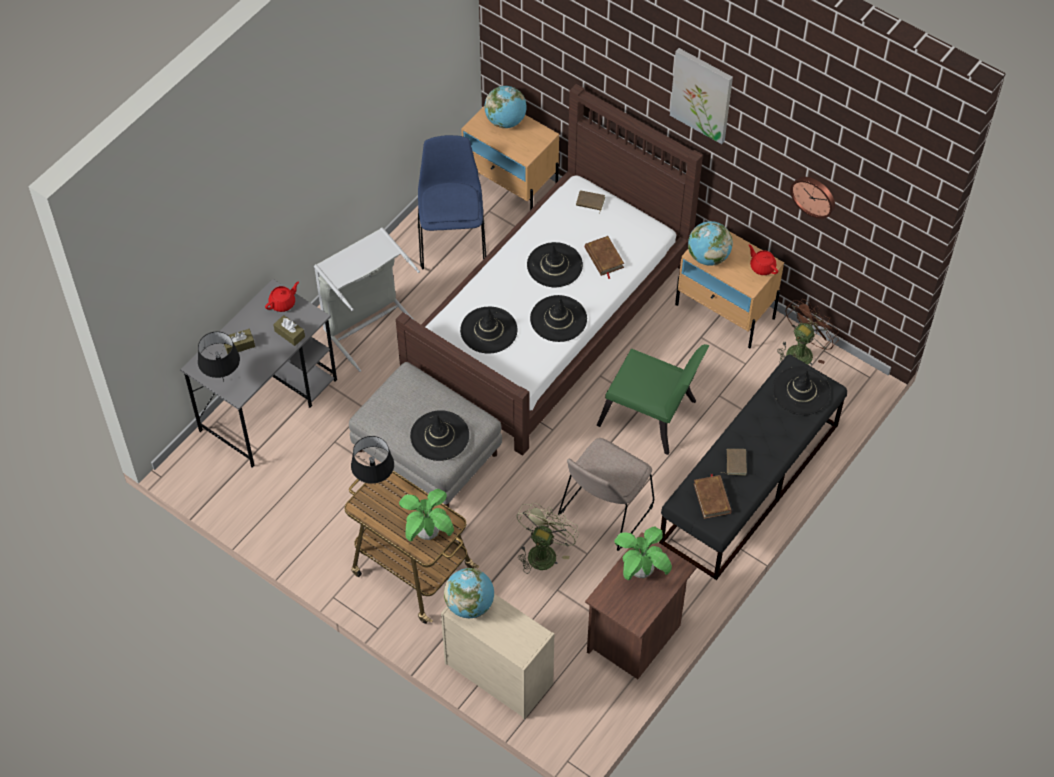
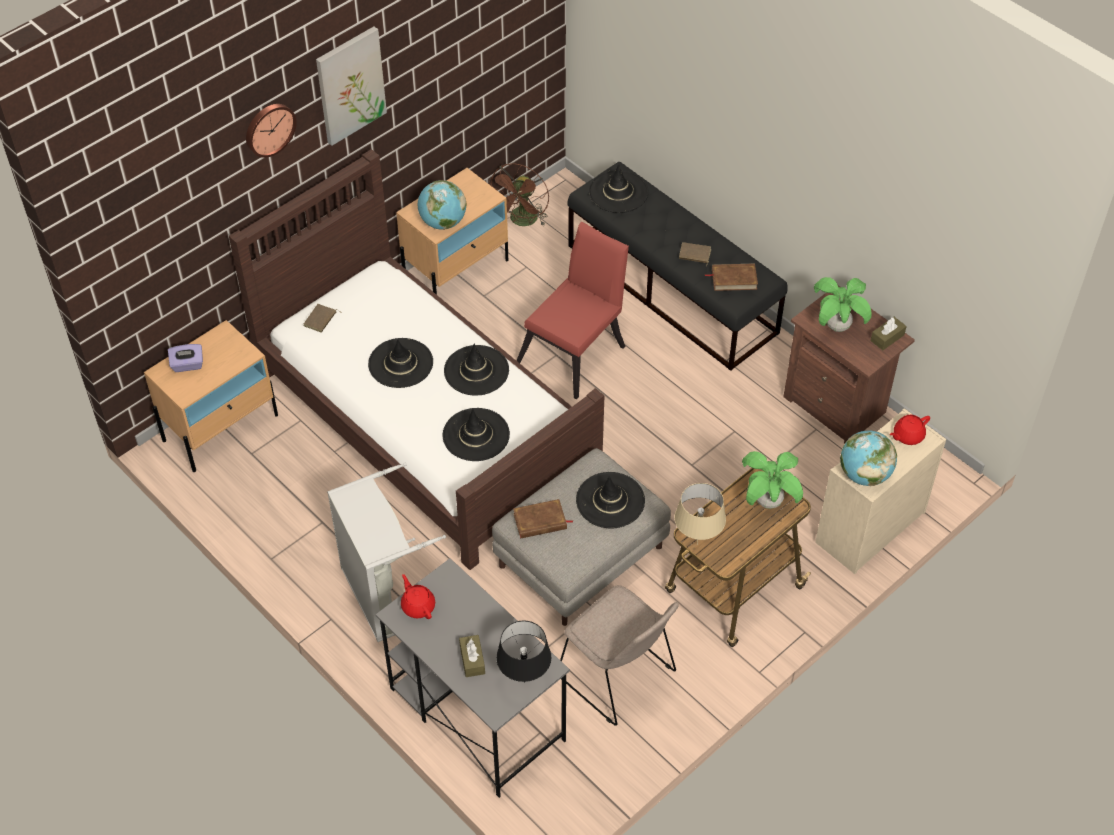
camera: 80 degrees left, 5 degrees down
brown tissue box [273,315,305,346] -> brown tissue box moved to [870,317,907,350]
black table lamp [351,436,394,484] -> beige table lamp [674,483,726,545]
blue chair [418,135,486,270] -> none
globe [484,86,527,128] -> purple tissue box [168,344,203,372]
green fan [517,503,579,574] -> none
beige chair [558,438,654,551] -> beige chair moved to [560,585,679,726]
brown book [585,236,624,279] -> brown book moved to [513,499,573,539]
green chair [596,344,710,455] -> red chair [516,222,629,399]
red teapot [749,244,778,275] -> red teapot moved to [890,415,930,445]
brown fan [777,299,839,365] -> brown fan turned 120 degrees counterclockwise [489,163,549,226]
wall clock [790,177,835,219] -> wall clock moved to [246,104,297,158]

